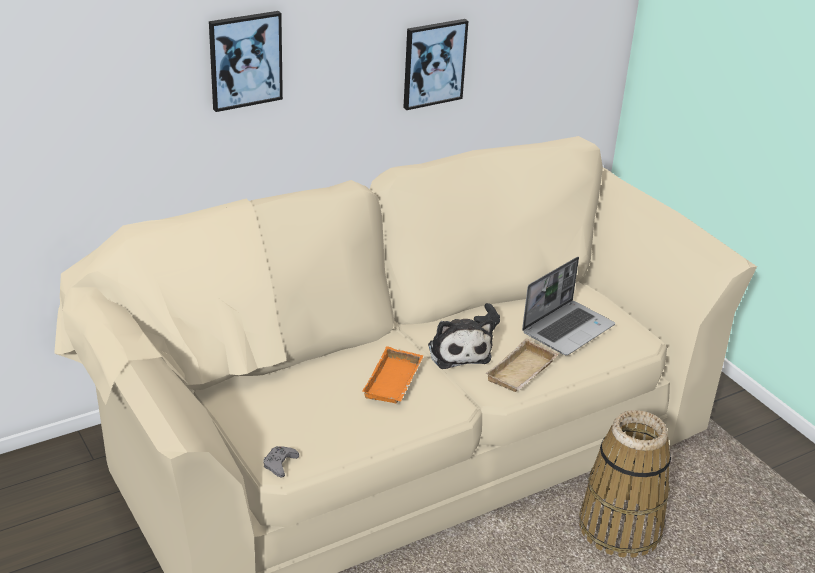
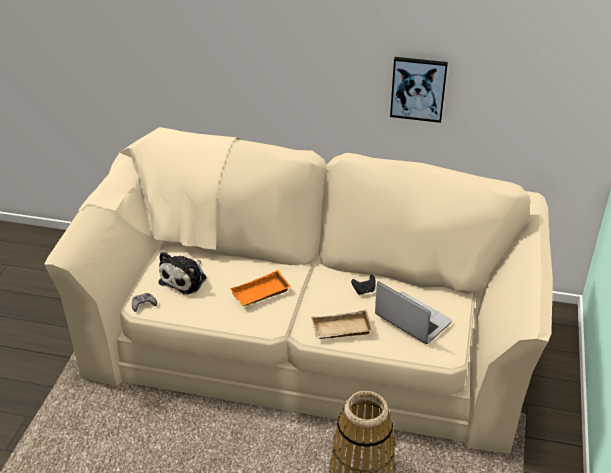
camera: 45 degrees right, 5 degrees up
picture [209,11,283,112] -> none
plush toy [428,319,493,369] -> plush toy moved to [159,252,206,295]
laptop [522,257,615,355] -> laptop turned 135 degrees counterclockwise [375,281,452,344]

